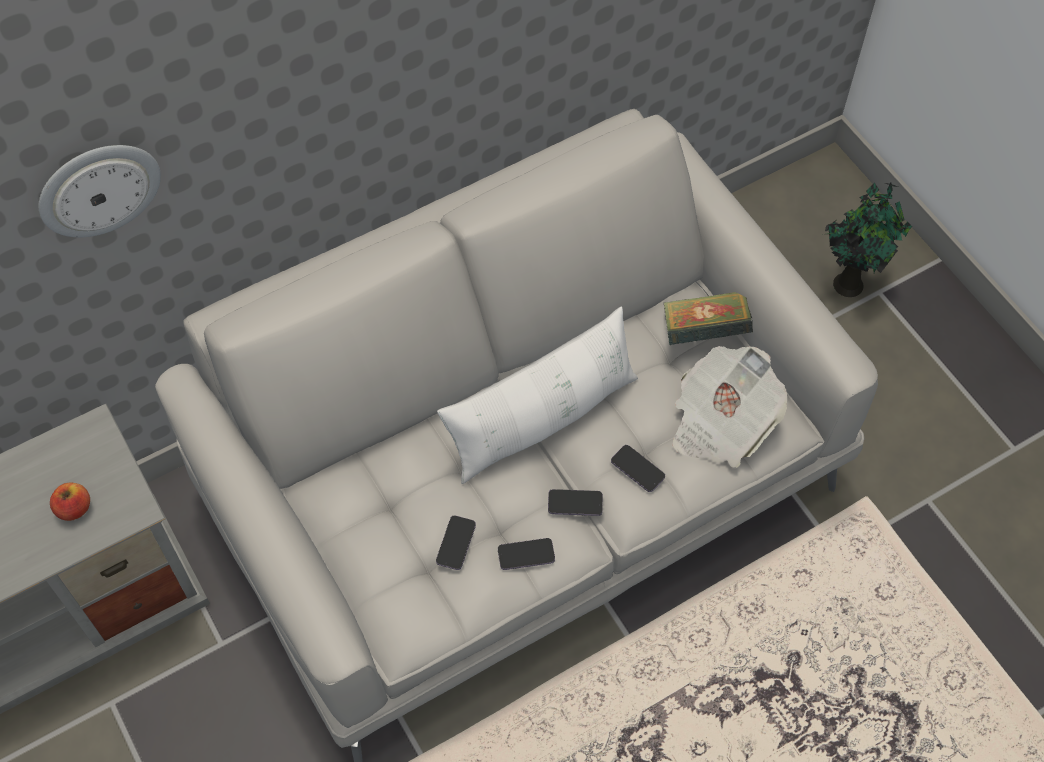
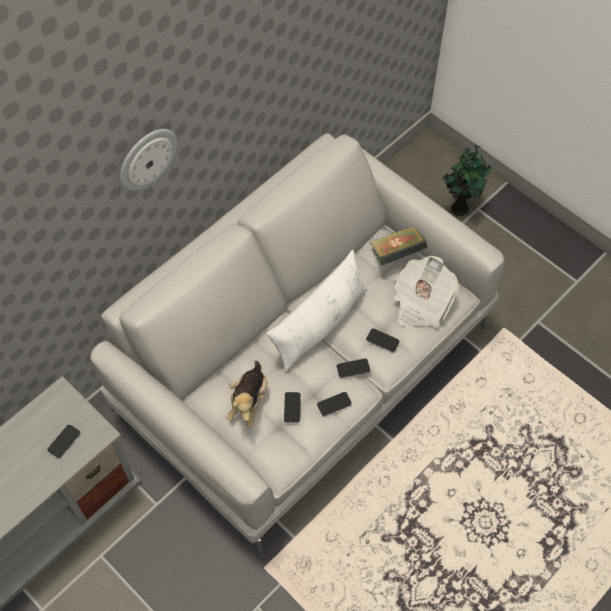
camera: 15 degrees left, 0 degrees up
wall clock [39,145,161,237] -> wall clock moved to [120,129,177,191]
apple [50,483,90,521] -> phone [47,425,80,458]
none -> plush toy [227,361,267,428]

